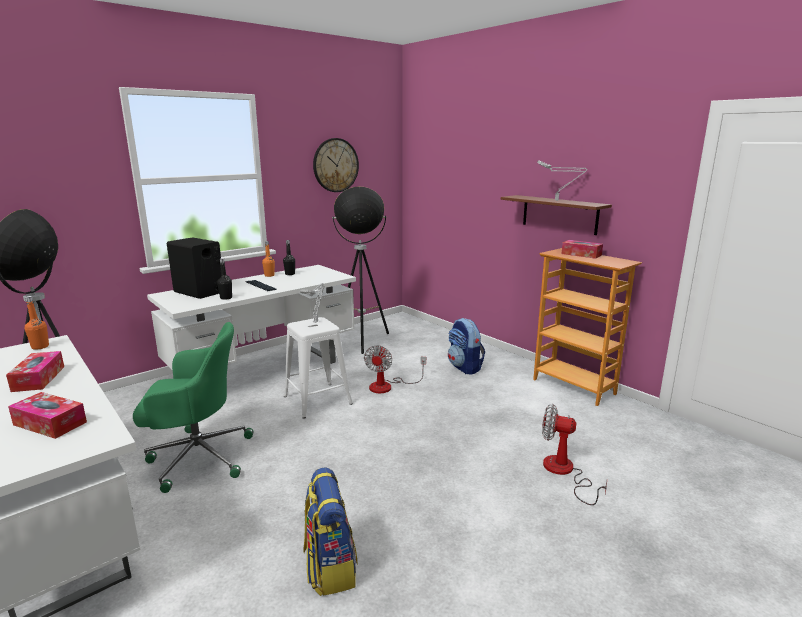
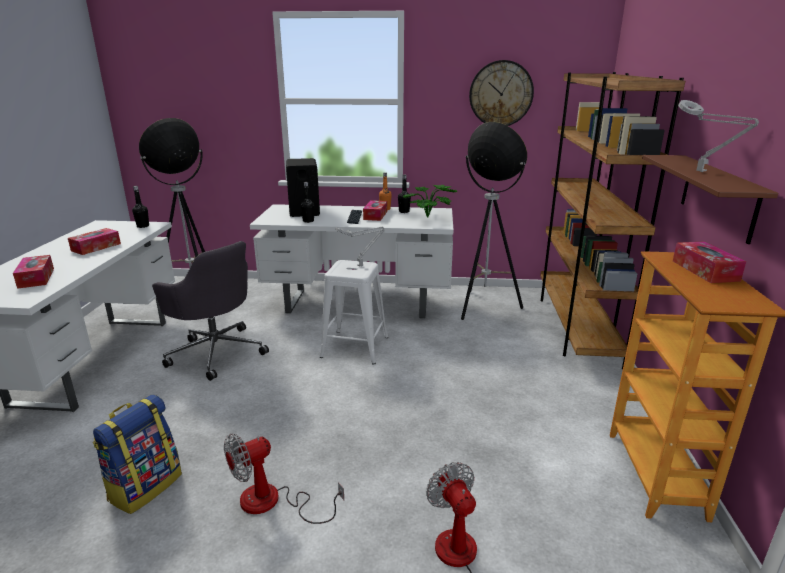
camera: 45 degrees right, 5 degrees up
orange bottle [25,296,49,350] -> black bottle [132,186,149,228]
green office chair [133,322,254,493] -> grey office chair [152,241,269,381]
fan [364,345,426,393] -> fan moved to [224,434,344,524]
backpack [448,318,485,375] -> none
none -> tissue box [363,200,387,221]
none -> potted plant [403,184,457,218]
none -> brown bookcase [540,72,685,370]

